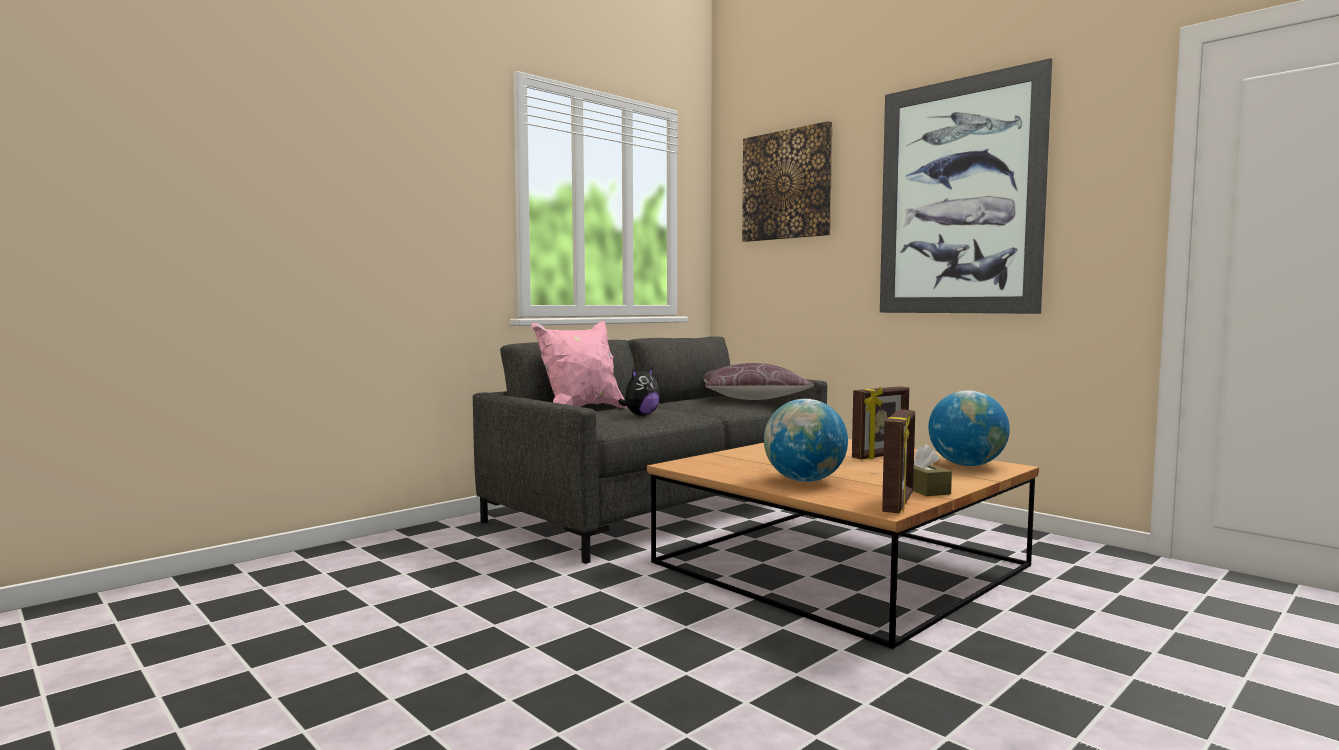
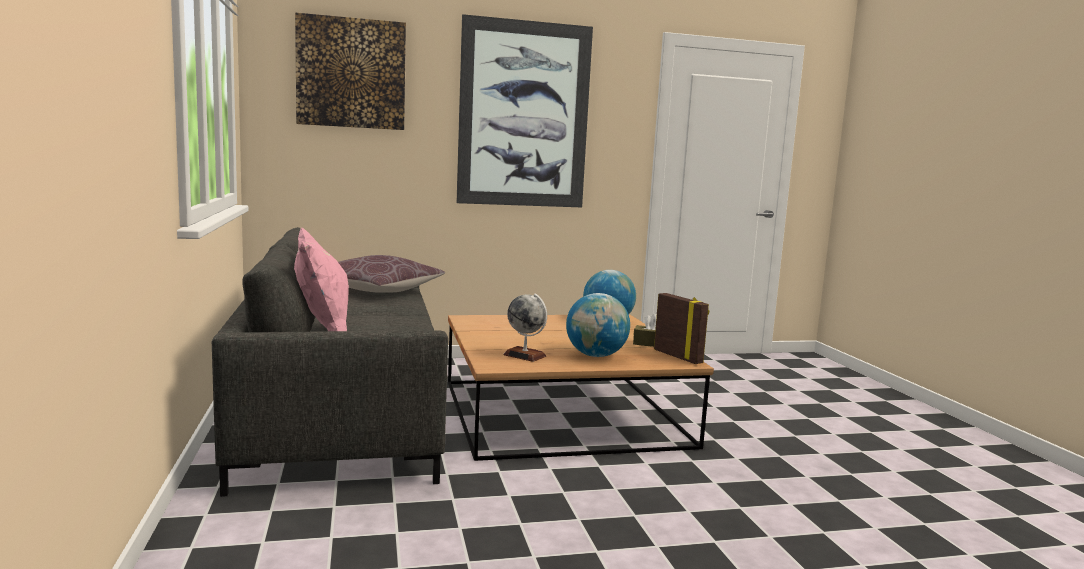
camera: 60 degrees left, 5 degrees up
plush toy [618,368,660,416] -> none
picture frame [852,386,909,459] -> none
none -> globe [503,294,547,362]

